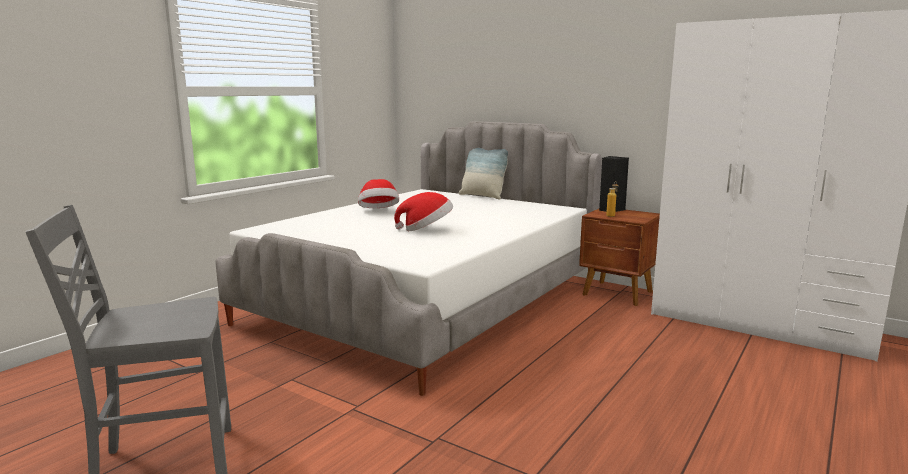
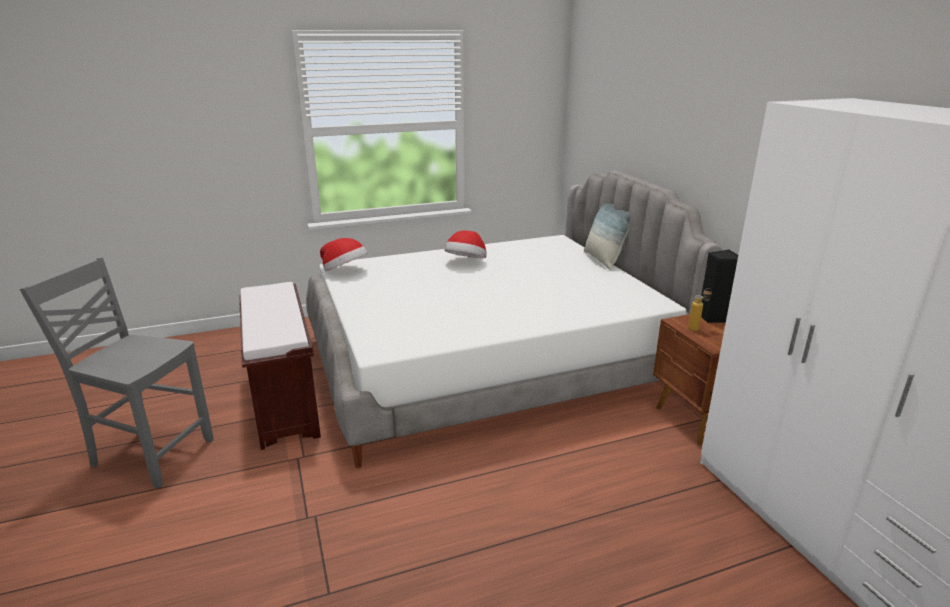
camera: 35 degrees right, 10 degrees up
hat [394,192,453,231] -> hat moved to [320,238,368,271]
none -> brown bench [239,282,321,450]

